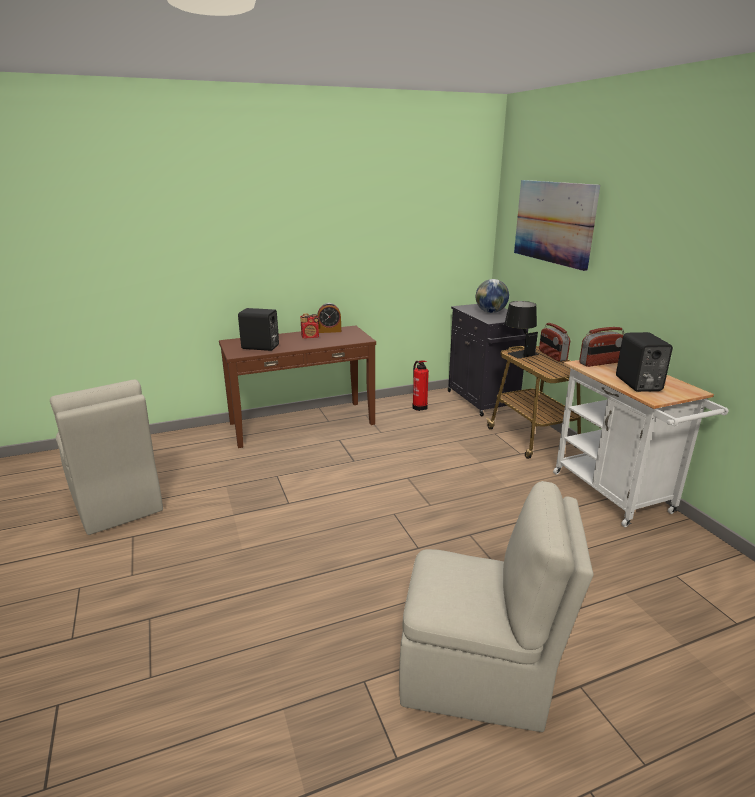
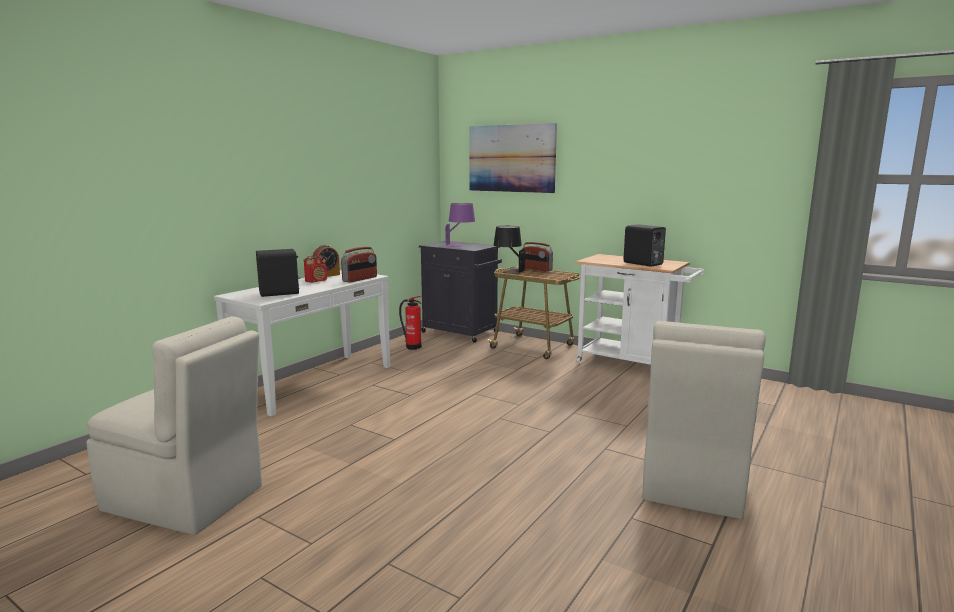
camera: 35 degrees left, 10 degrees down
brown console table [219,325,376,448] -> white console table [214,270,391,416]
beige chair [399,481,593,732] -> beige chair turned 135 degrees clockwise [643,321,766,519]
globe [476,279,509,313] -> purple table lamp [445,203,475,247]
radio [579,327,624,367] -> radio moved to [341,247,377,283]

